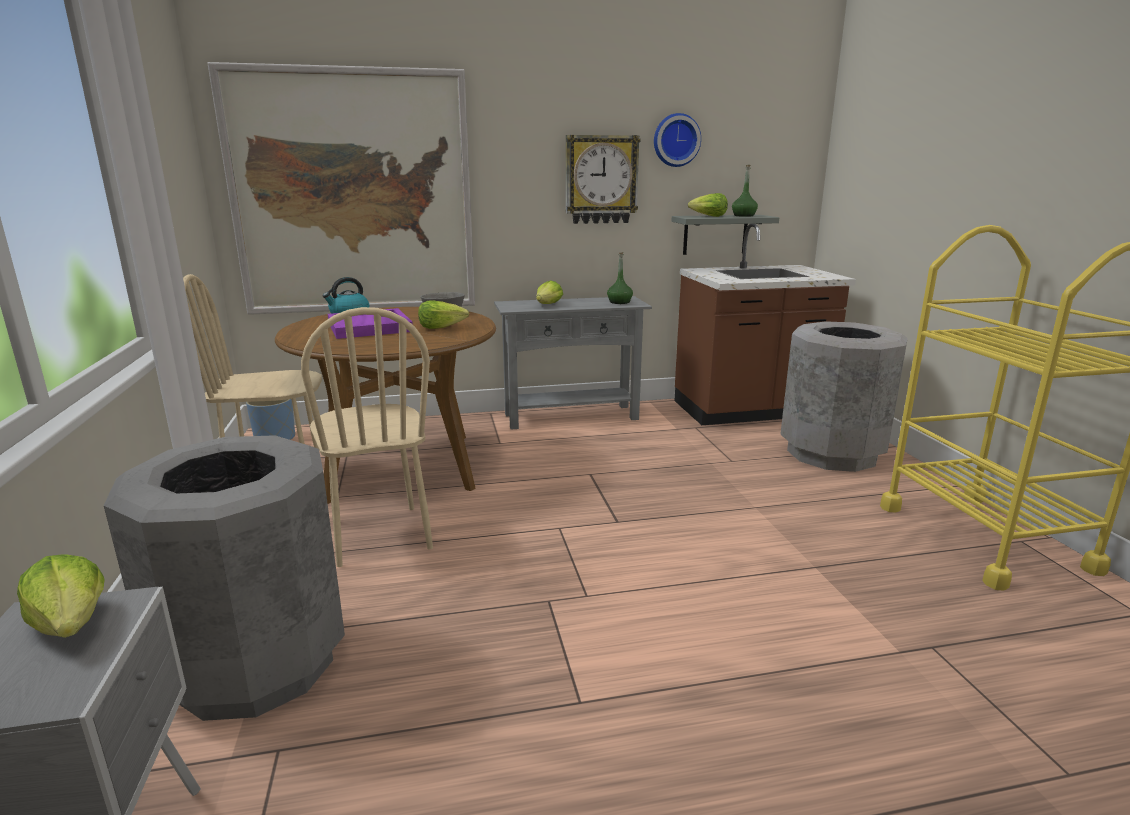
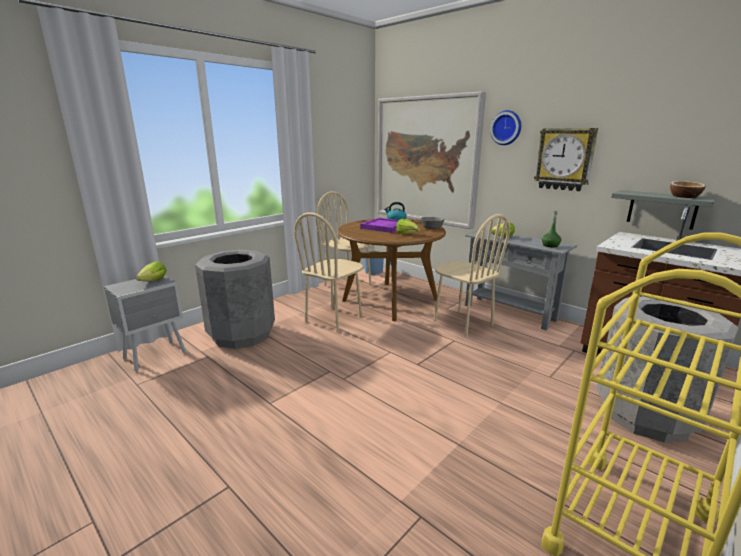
camera: 55 degrees right, 0 degrees up
wall clock [654,113,701,167] -> wall clock moved to [490,110,521,145]
lettuce [688,193,728,217] -> none
green bottle [732,165,758,217] -> bowl [670,181,706,198]
none -> beige chair [434,214,510,337]

